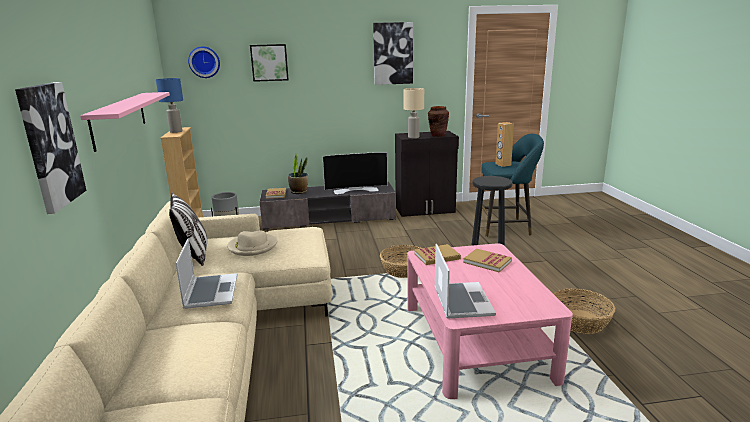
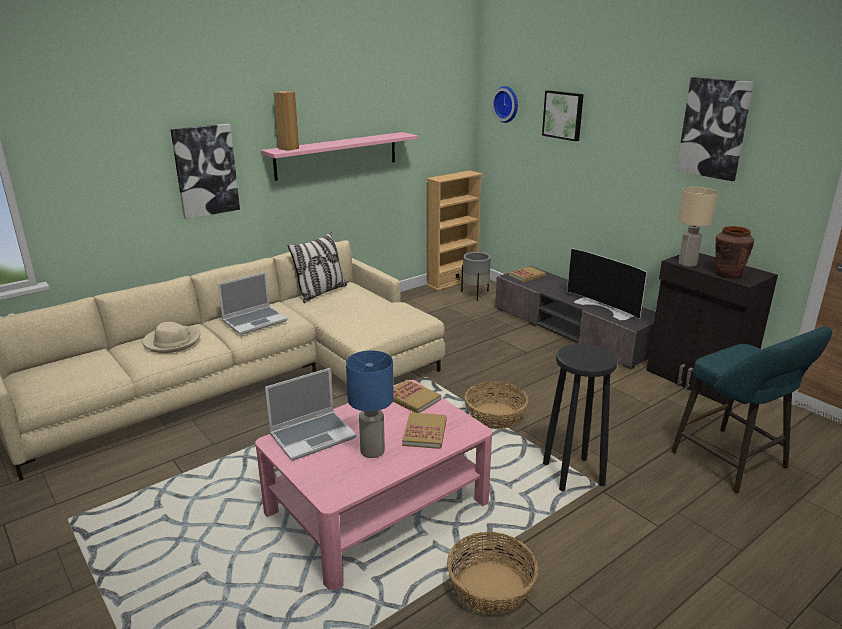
camera: 60 degrees right, 5 degrees up
blue table lamp [156,78,183,133] -> blue table lamp moved to [346,350,394,458]
beige hat [227,231,277,256] -> beige hat moved to [142,322,200,353]
potted plant [288,154,308,194] -> none
brown speaker [496,122,514,167] -> brown speaker moved to [274,91,299,151]

